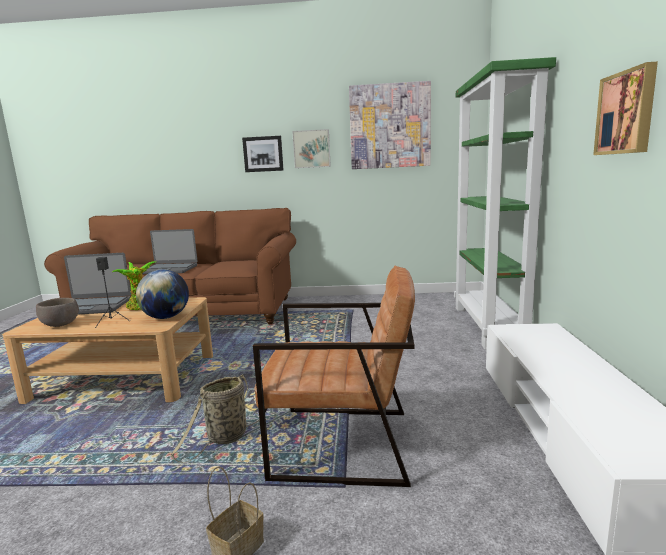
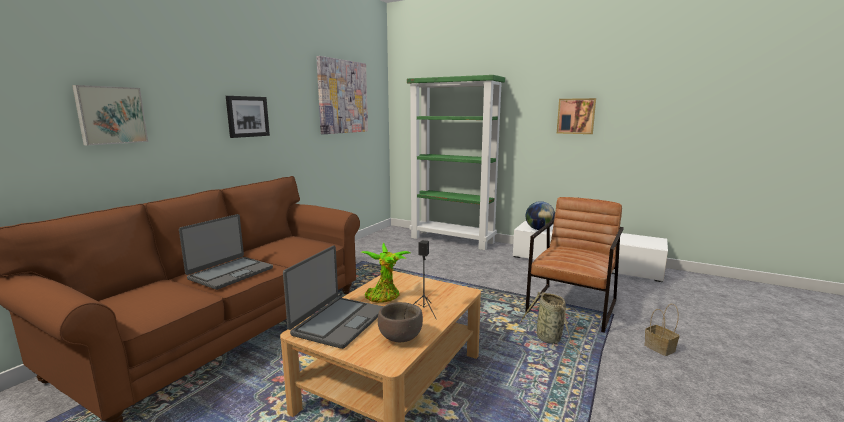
camera: 65 degrees left, 0 degrees up
globe [136,270,189,319] -> globe moved to [526,201,555,230]
picture [292,129,331,168] -> picture moved to [72,85,148,145]

